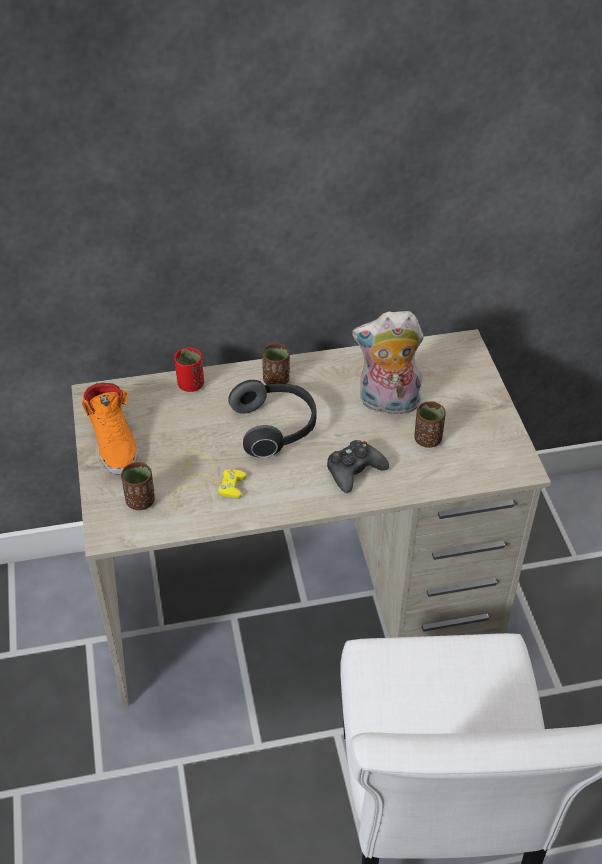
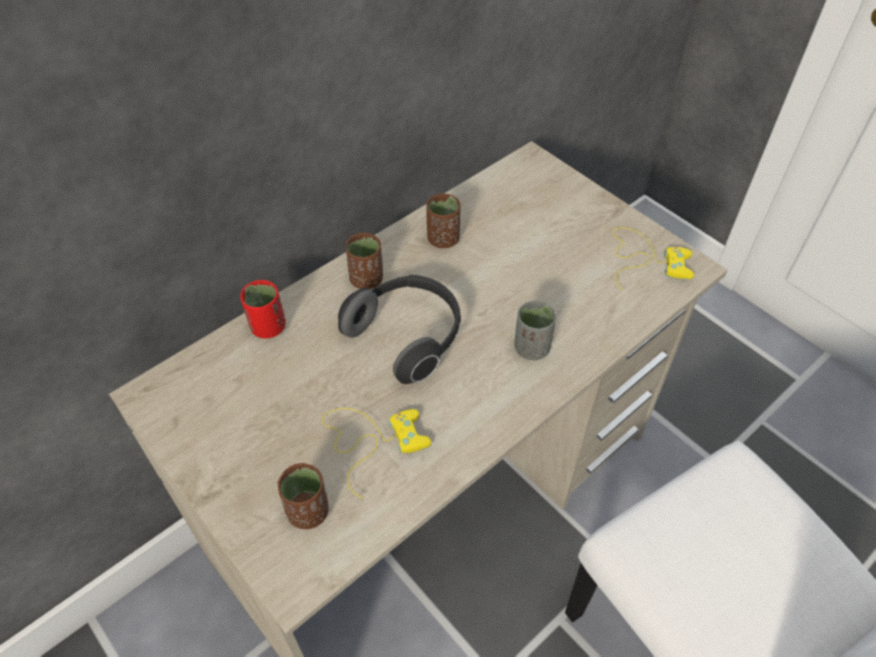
camera: 30 degrees left, 5 degrees up
orange shoe [82,383,138,475] -> none
black game controller [327,440,389,493] -> grey cup [514,301,556,360]
plush toy [352,311,424,415] -> none
brown cup [414,401,446,448] -> brown cup moved to [426,194,461,248]
none -> yellow game controller [612,227,694,291]

